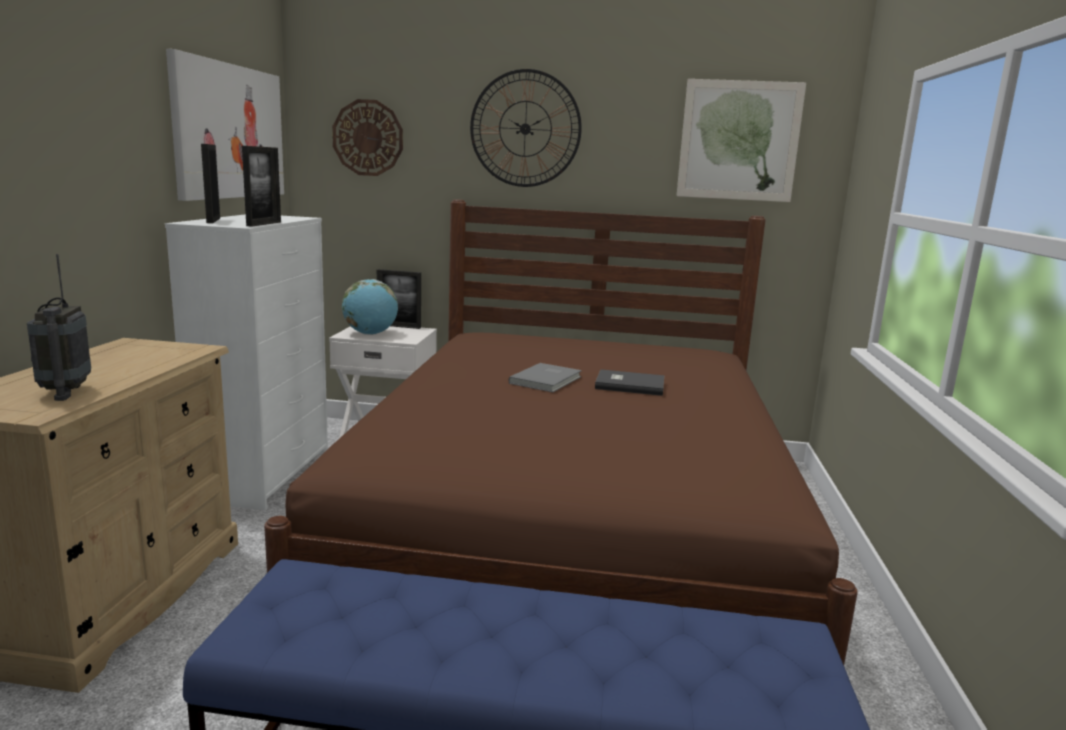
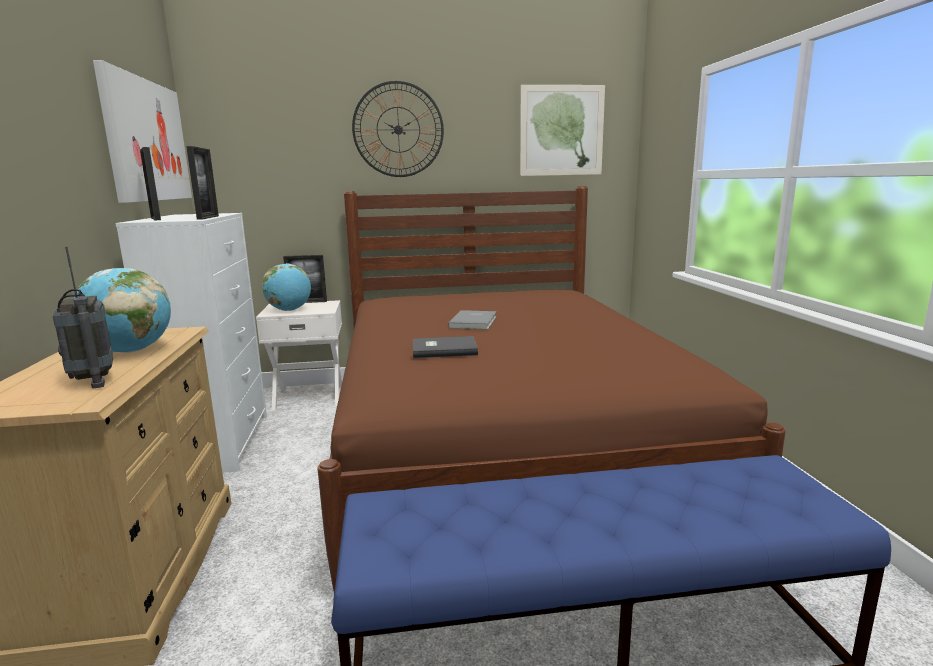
camera: 15 degrees left, 0 degrees up
wall clock [332,99,403,176] -> none
grey book [595,369,664,396] -> grey book moved to [413,336,478,358]
none -> globe [73,268,171,353]

